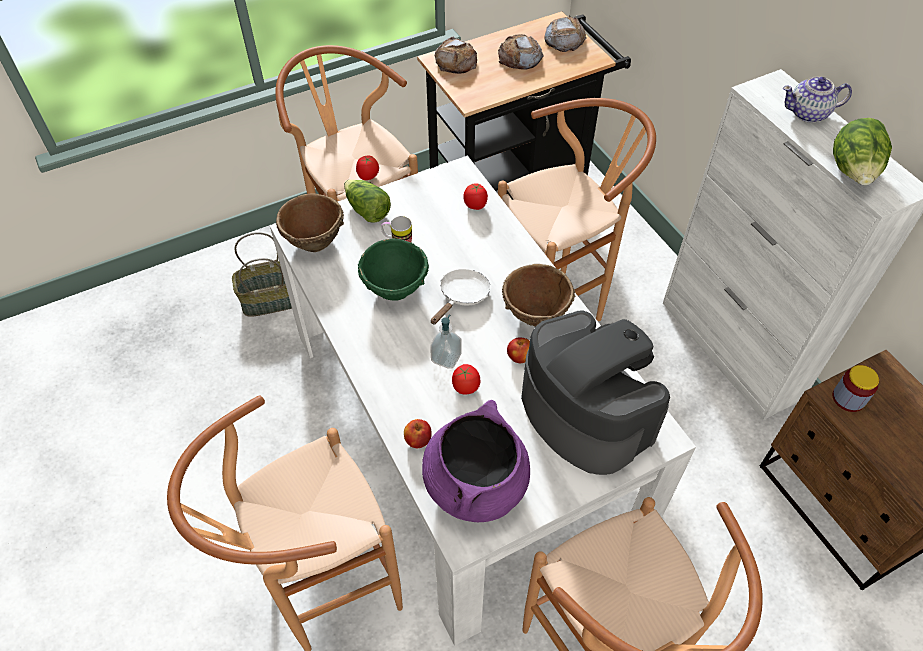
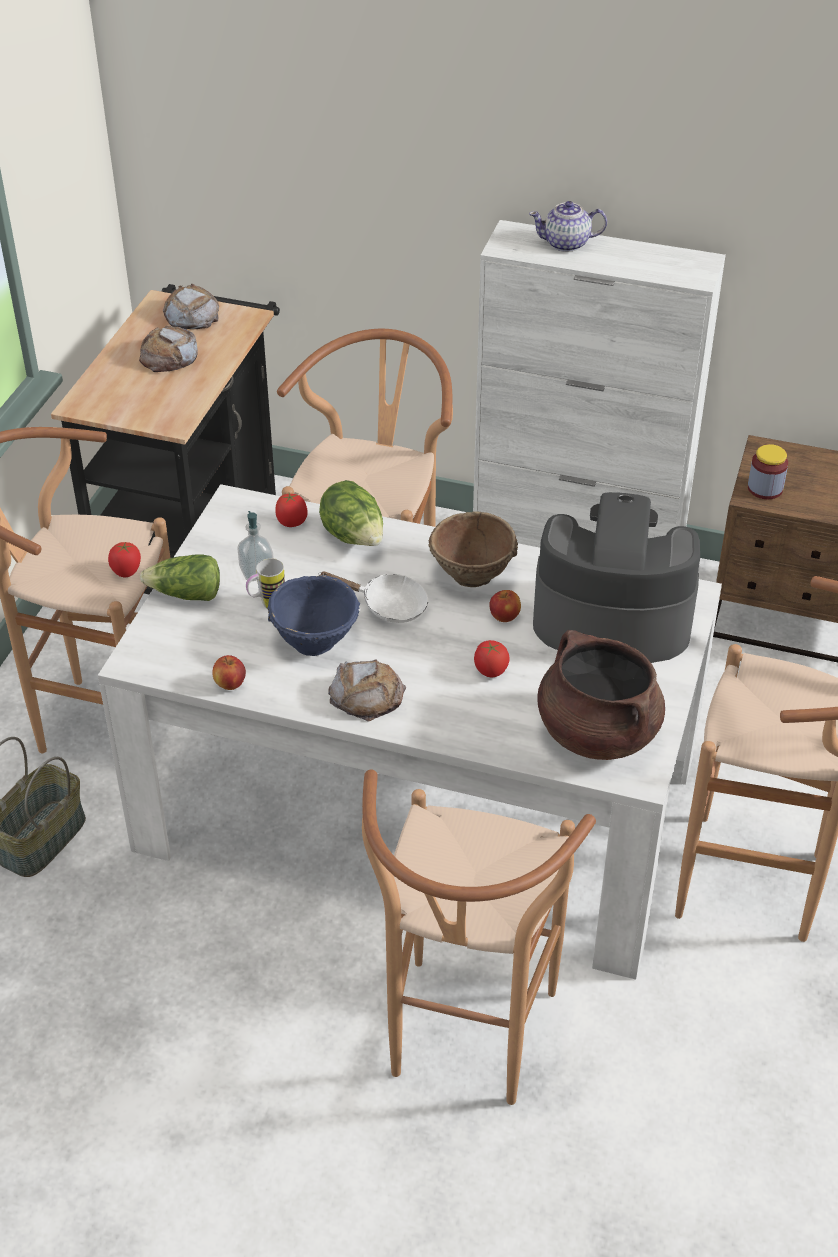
camera: 45 degrees left, 10 degrees down
brown bowl [276,193,344,252] -> none
green bowl [358,239,429,301] -> blue bowl [268,575,360,656]
apple [404,419,432,448] -> apple moved to [212,655,246,690]
purple cooking pot [422,400,530,522] -> brown cooking pot [537,630,665,760]
soap dispenser [430,315,462,369] -> soap dispenser moved to [237,511,273,582]
white frying pan [431,269,491,325] -> white frying pan turned 120 degrees clockwise [318,571,428,623]
bread [434,37,477,74] -> bread moved to [328,659,406,721]
teapot [783,76,852,123] -> teapot turned 45 degrees clockwise [529,201,607,252]
lettuce [833,118,892,185] -> lettuce moved to [319,480,383,546]

